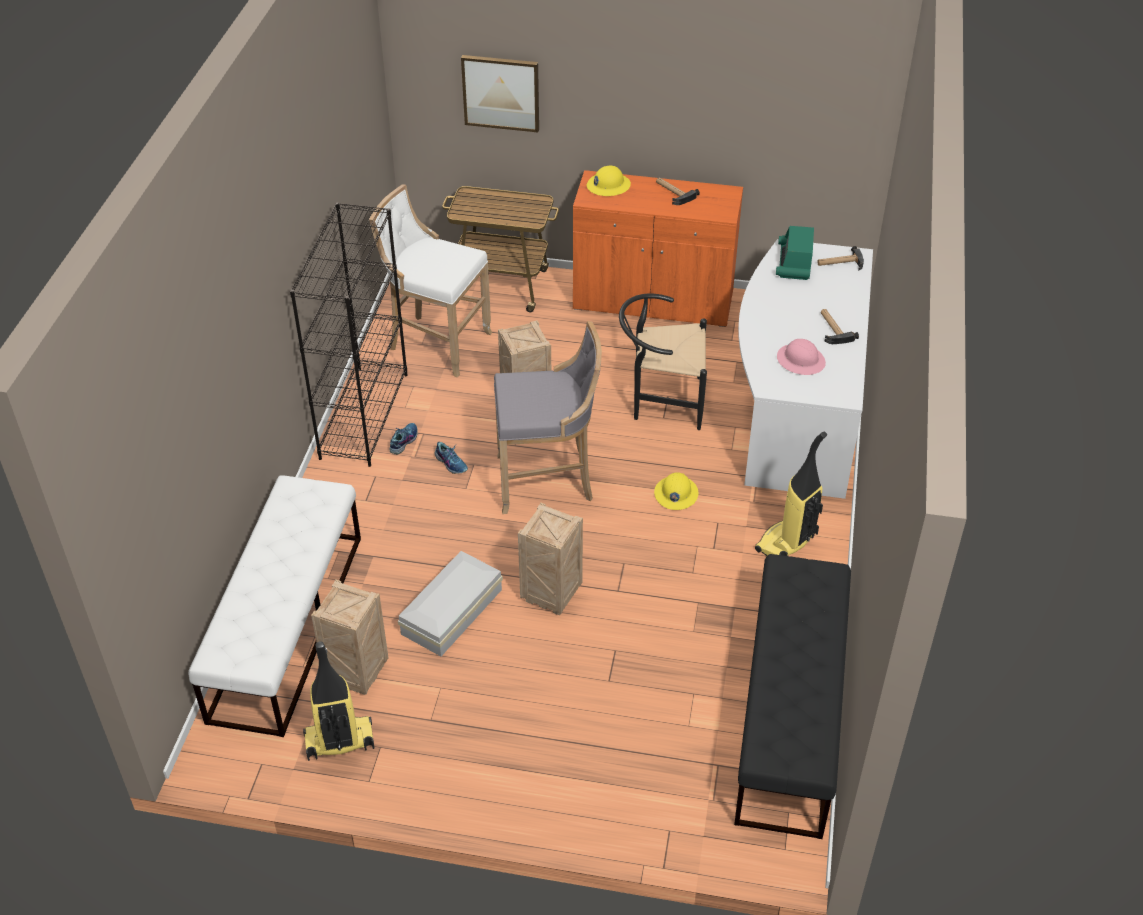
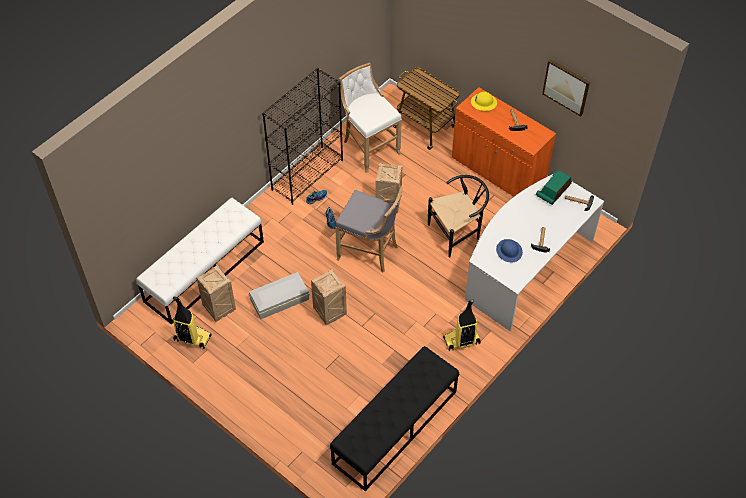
camera: 30 degrees right, 10 degrees up
picture [461,55,539,132] -> picture moved to [542,59,590,117]
black chair [619,294,707,430] -> black chair turned 120 degrees clockwise [428,175,489,258]
yellow hard hat [654,472,698,510] -> none
pink hard hat [777,339,826,375] -> blue hard hat [496,239,523,263]

